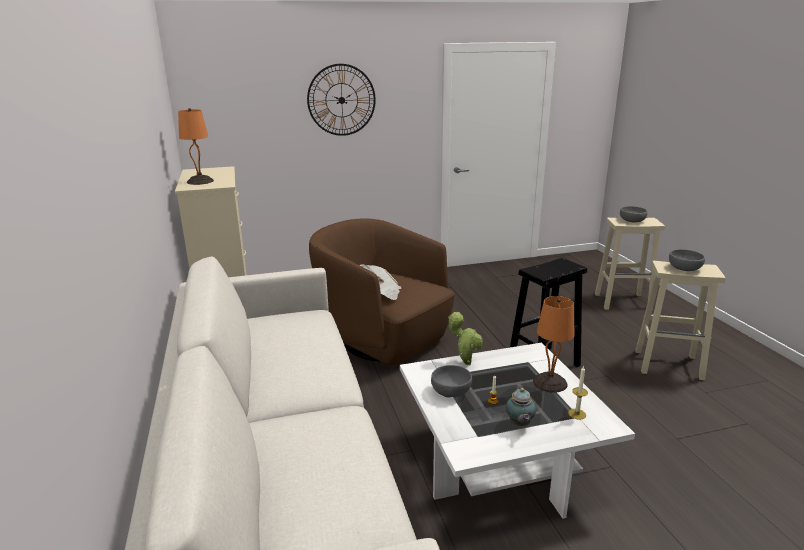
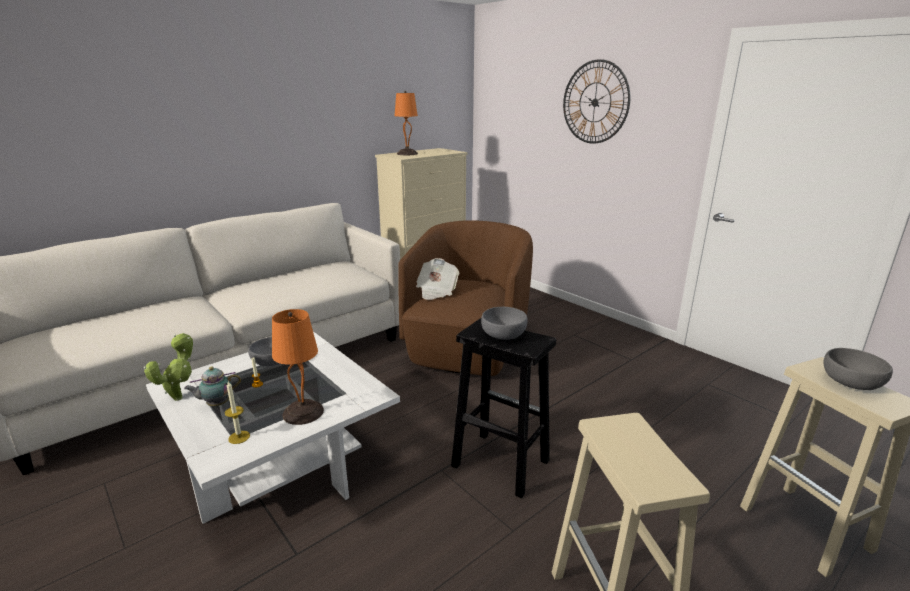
camera: 65 degrees right, 0 degrees up
potted plant [448,312,483,365] -> potted plant moved to [144,333,193,401]
grey bowl [669,249,705,271] -> grey bowl moved to [481,307,528,340]

